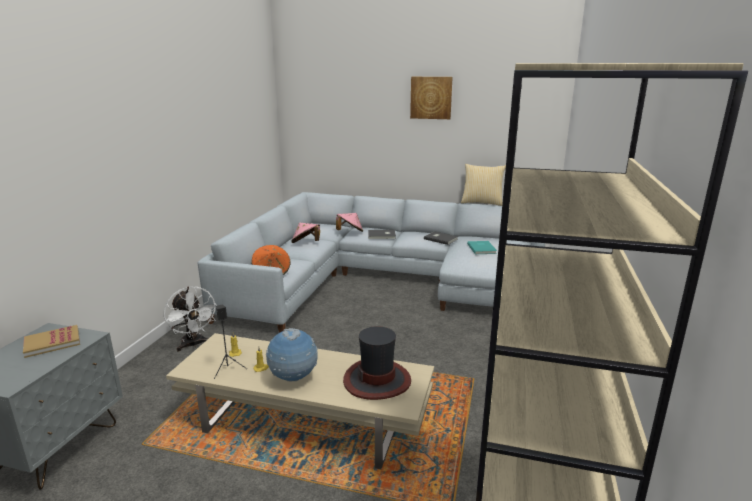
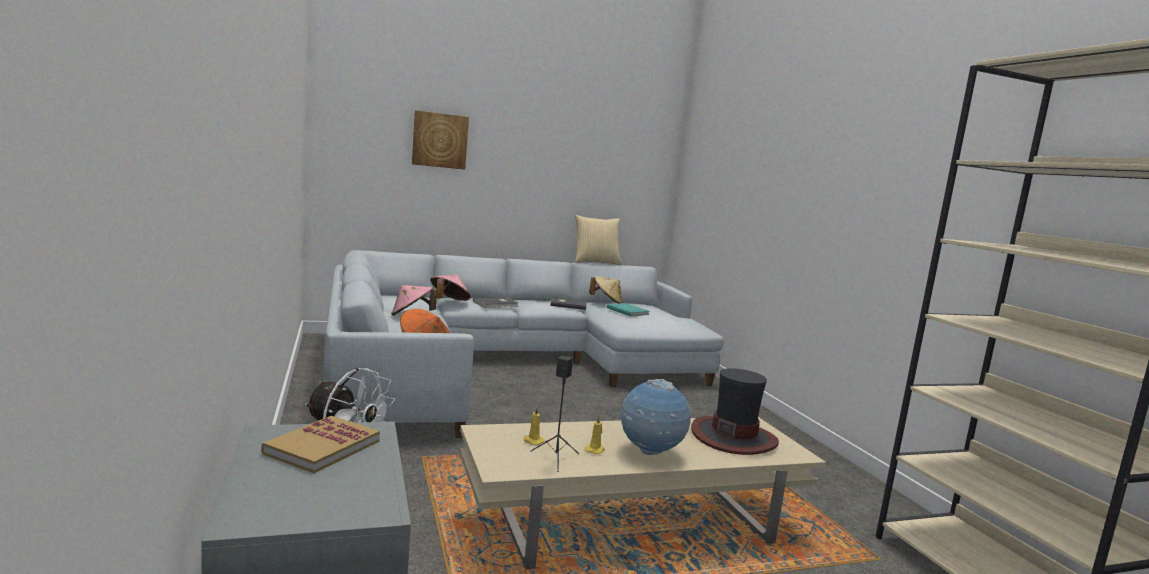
camera: 35 degrees left, 10 degrees down
picture [410,77,453,119] -> picture moved to [412,110,469,170]
none -> beige hat [589,276,623,304]

